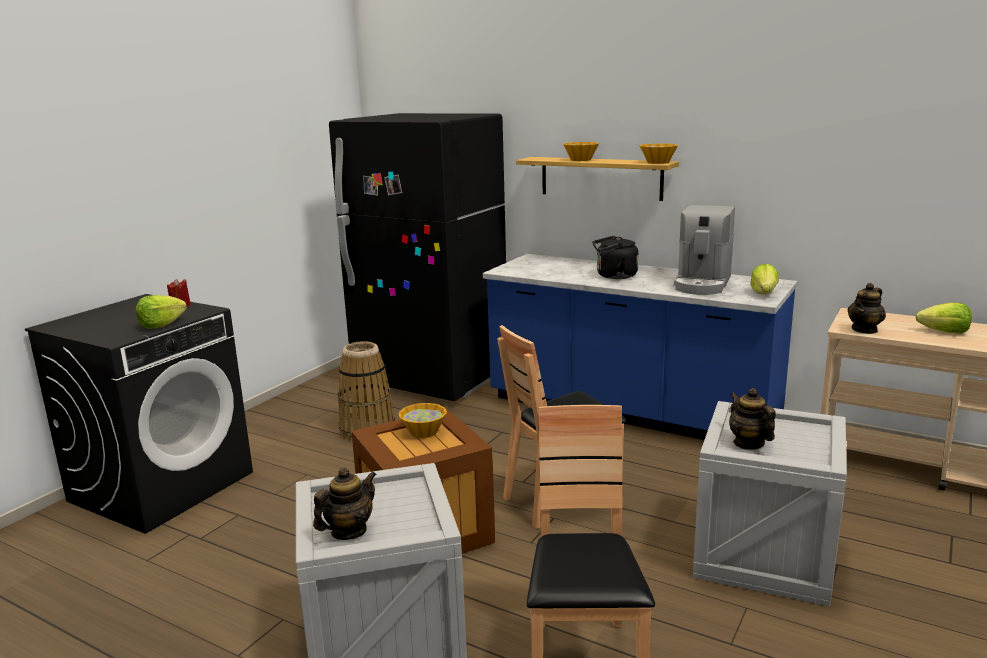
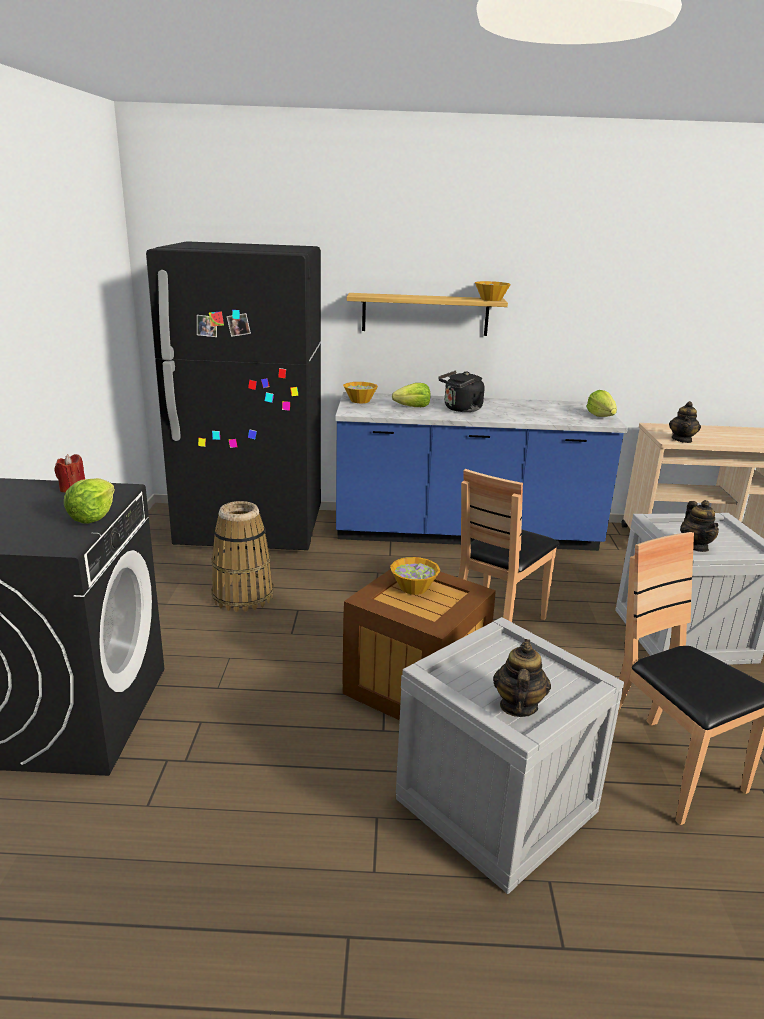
camera: 30 degrees left, 5 degrees up
bowl [563,142,599,161] -> bowl moved to [343,382,378,403]
coffee machine [674,205,735,295] -> none
teapot [729,388,776,450] -> teapot turned 135 degrees counterclockwise [680,500,719,552]
lettuce [916,302,972,334] -> lettuce moved to [392,383,430,407]

